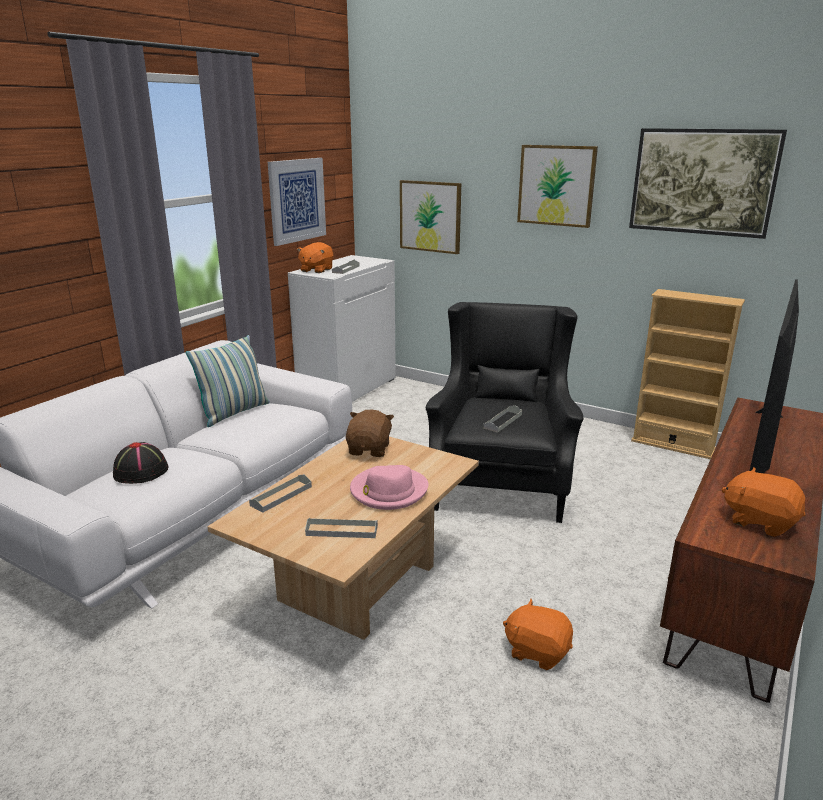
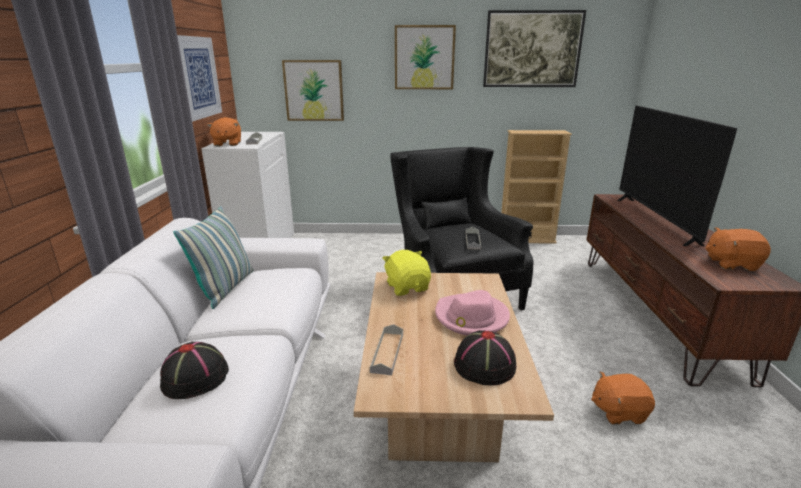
camera: 30 degrees left, 0 degrees up
grey tray [305,518,378,538] -> black hat [454,330,516,386]
brown plush toy [346,409,394,457] -> yellow plush toy [382,250,431,296]

